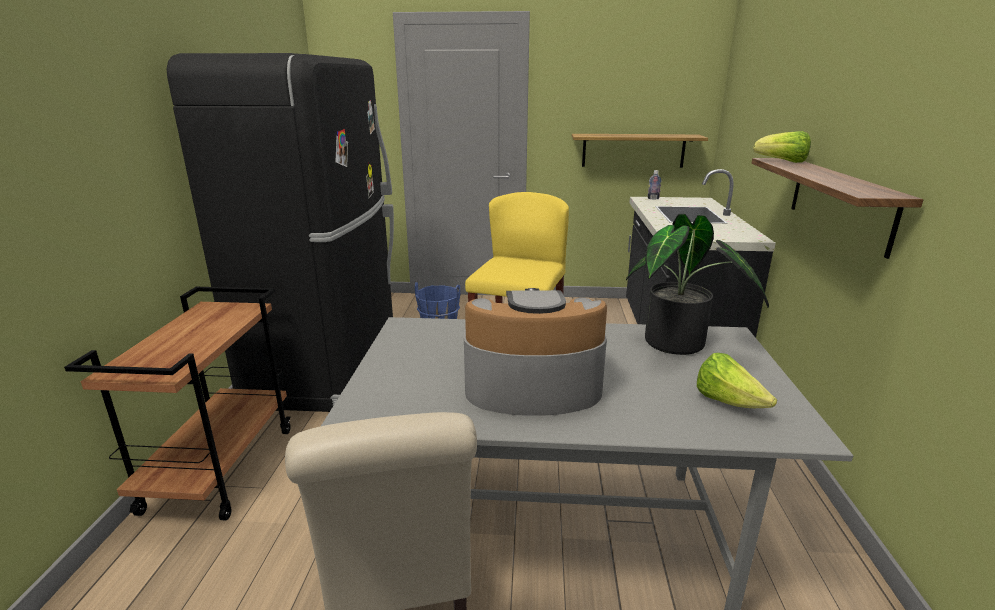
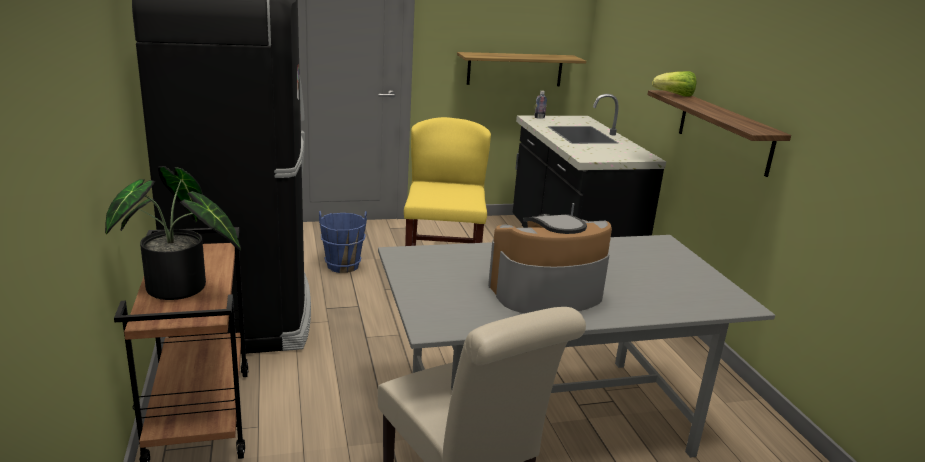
camera: 20 degrees left, 0 degrees up
potted plant [626,214,769,355] -> potted plant moved to [105,166,241,300]
lettuce [697,353,777,408] -> none

